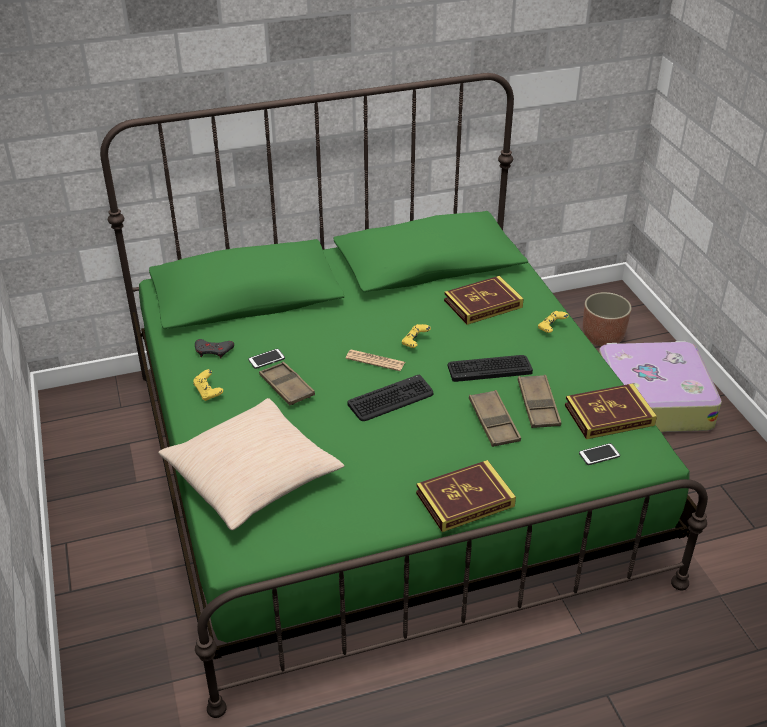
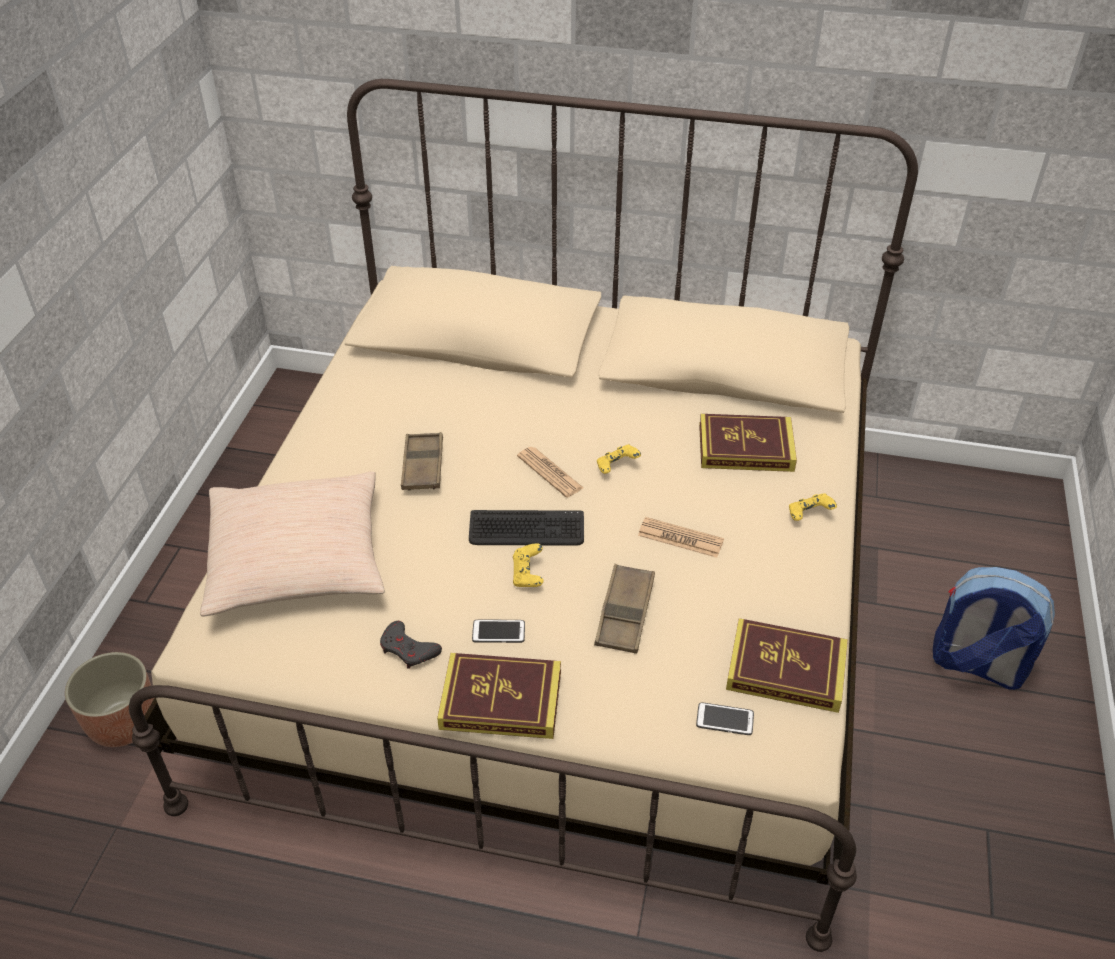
camera: 30 degrees right, 5 degrees up
green bed [100,73,708,718] -> beige bed [129,79,918,952]
yellow game controller [193,369,223,401] -> yellow game controller moved to [513,543,544,587]
grey game controller [195,339,234,359] -> grey game controller moved to [380,621,442,669]
phone [248,349,285,369] -> phone moved to [472,620,525,643]
keyboard [448,355,533,382] -> newspaper [638,517,724,558]
brown tray [518,375,561,428] -> none
planter [583,292,632,346] -> planter moved to [65,652,154,747]
suitcase [599,341,722,432] -> backpack [933,567,1055,690]

